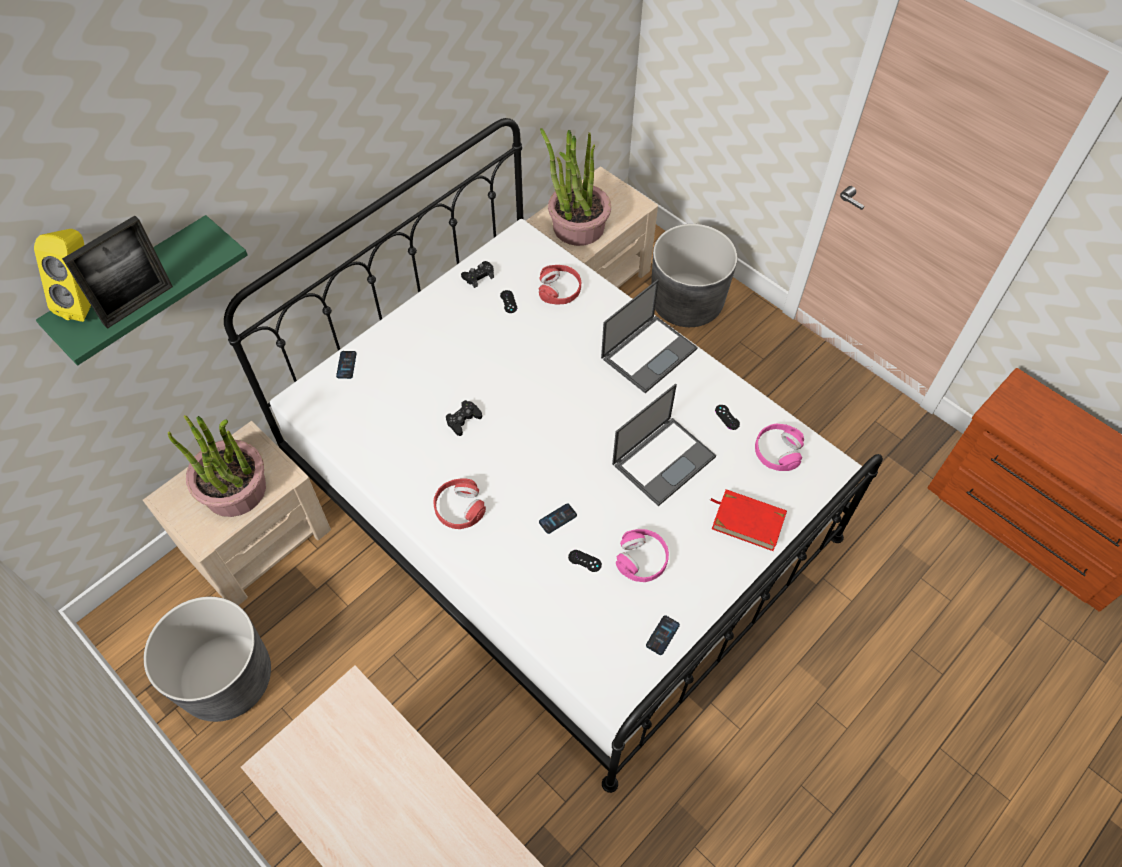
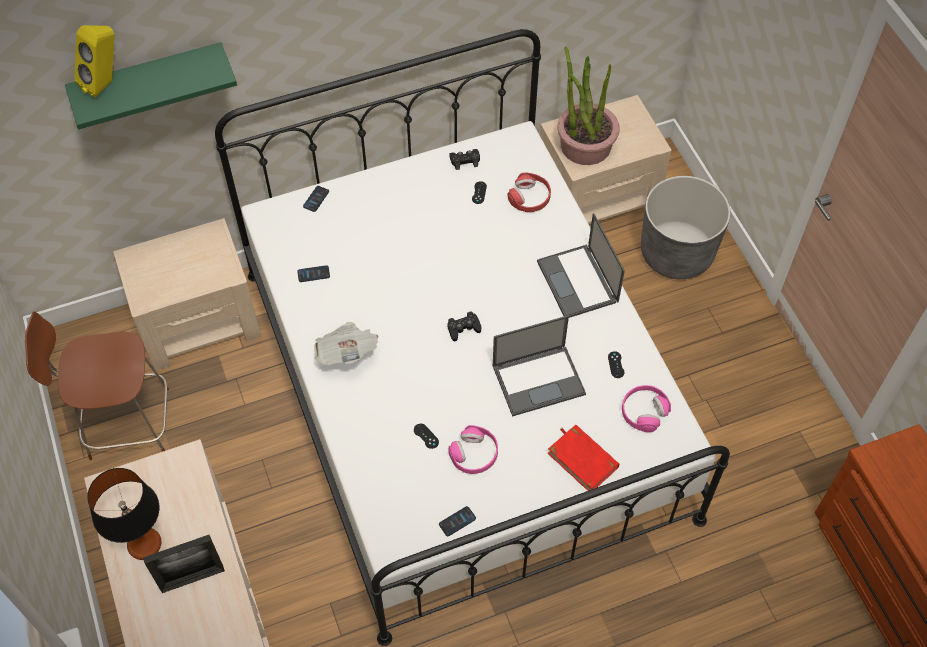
camera: 25 degrees right, 0 degrees up
picture frame [62,215,173,329] -> picture frame moved to [143,535,225,593]
grey planter [144,597,271,722] -> brown chair [25,311,169,460]
potted plant [168,415,266,517] -> none
red headphones [433,479,486,529] -> newspaper [314,322,379,365]
black game controller [446,400,482,436] -> black game controller moved to [448,311,481,341]
phone [539,503,577,534] -> phone moved to [297,265,330,282]
laptop [601,279,698,393] -> laptop turned 90 degrees clockwise [537,213,625,318]
none -> table lamp [87,468,162,560]

